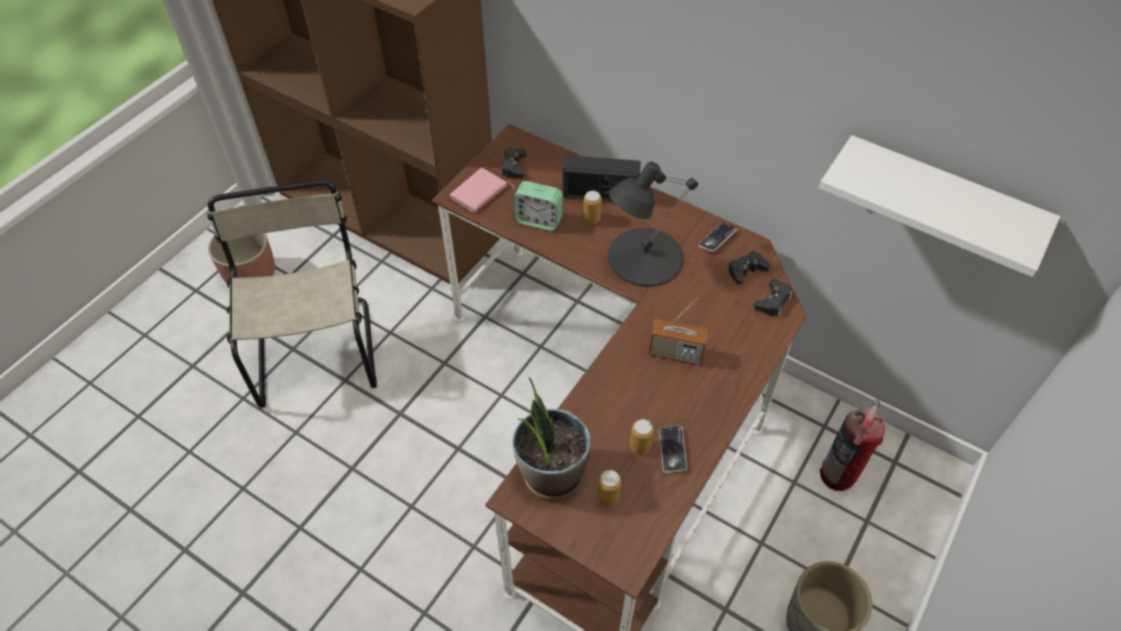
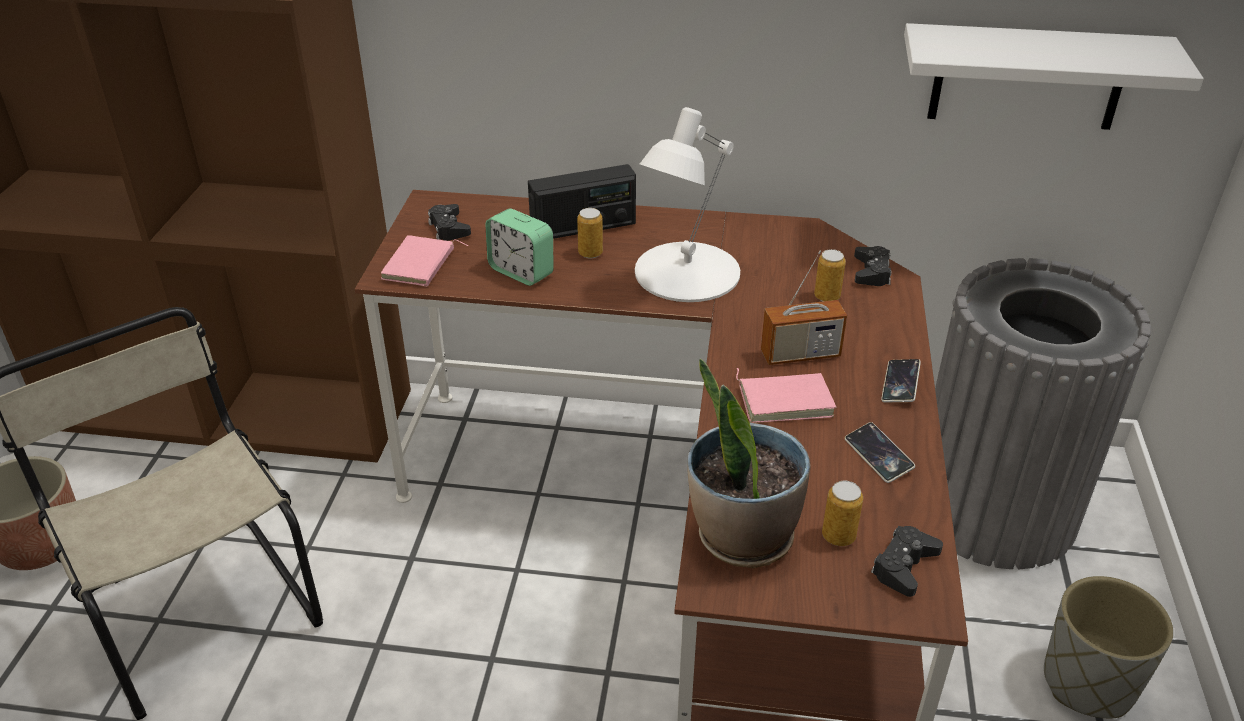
camera: 25 degrees left, 15 degrees down
alarm clock [514,181,563,231] -> alarm clock turned 45 degrees clockwise [485,209,554,286]
black table lamp [608,161,698,287] -> white table lamp [635,107,740,302]
can [630,419,654,455] -> can moved to [814,249,846,301]
phone [698,223,737,252] -> phone moved to [881,359,921,402]
black game controller [728,251,771,285] -> black game controller moved to [871,526,943,597]
fire extinguisher [819,399,885,491] -> grey trash can [935,258,1151,569]
none -> pink book [736,368,836,423]

